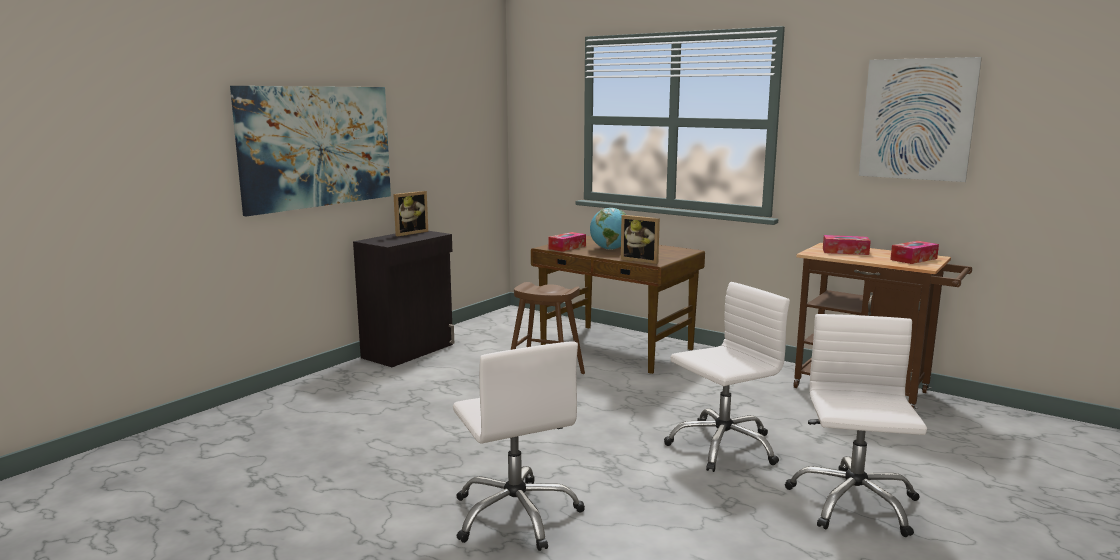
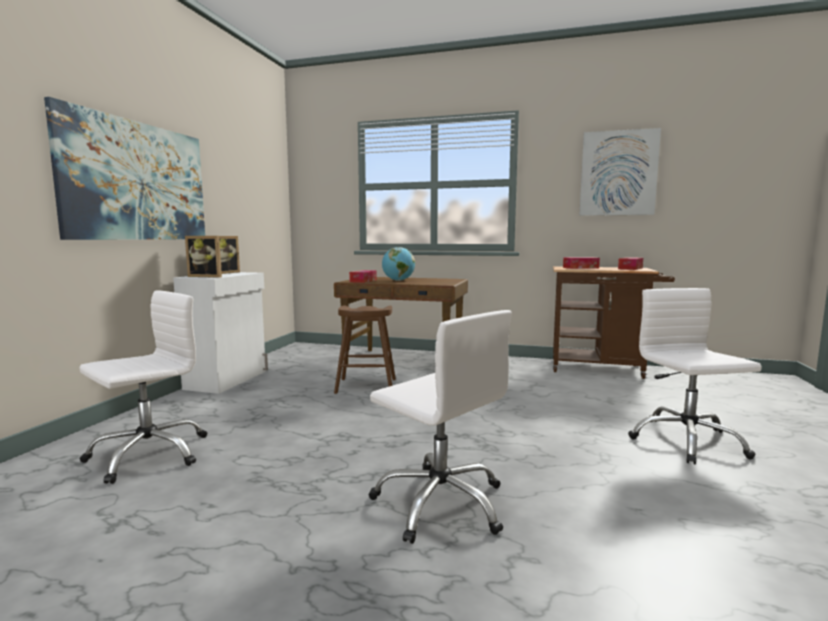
camera: 20 degrees left, 5 degrees down
black cabinet [353,231,454,367] -> white cabinet [173,272,268,394]
picture frame [621,215,660,264] -> picture frame moved to [185,236,222,278]
white office chair [664,282,790,472] -> white office chair moved to [79,290,207,484]

